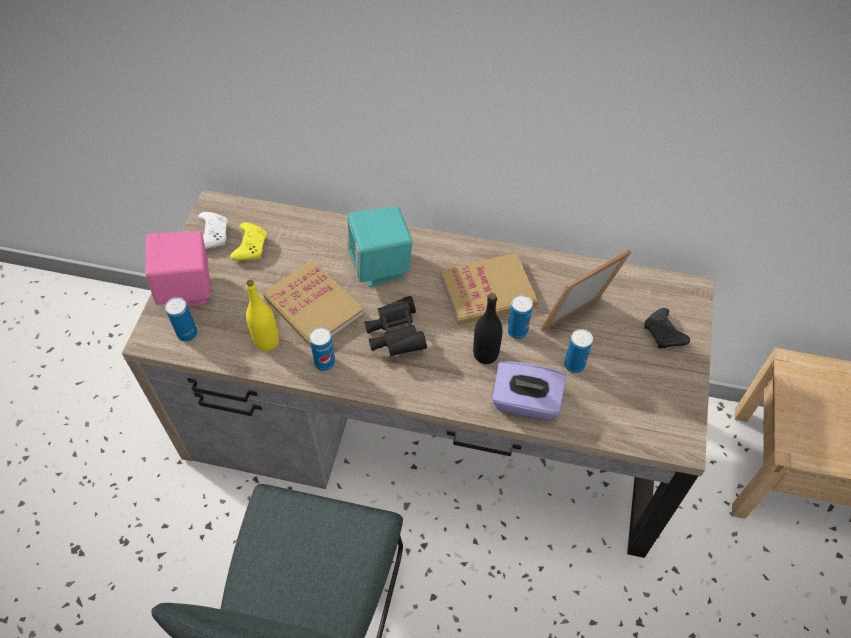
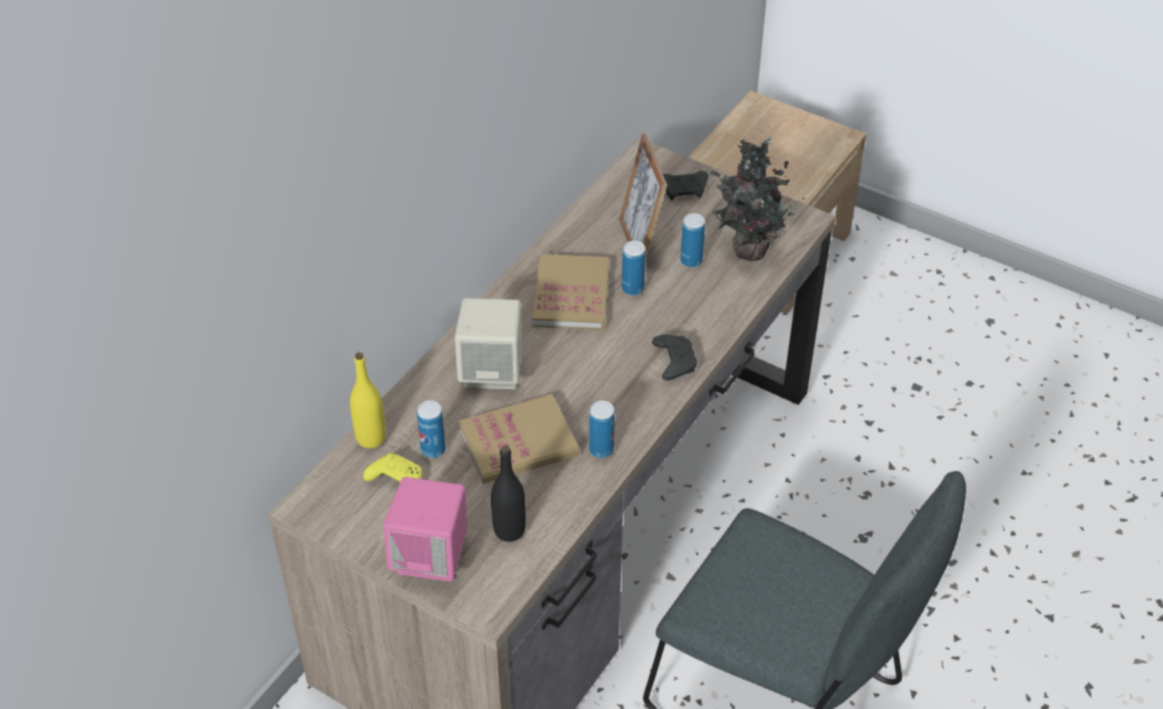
camera: 70 degrees left, 10 degrees down
can [165,297,197,342] -> can moved to [417,401,446,458]
white game controller [198,212,228,249] -> none
yellow bottle [246,280,279,351] -> yellow bottle moved to [350,352,386,448]
turquoise speaker [347,206,412,287] -> beige speaker [455,298,522,389]
black binoculars [364,296,427,357] -> none
black bottle [473,293,502,364] -> black bottle moved to [491,445,526,542]
purple tissue box [492,361,566,420] -> none
none -> black game controller [652,335,697,380]
none -> potted plant [706,137,804,261]

